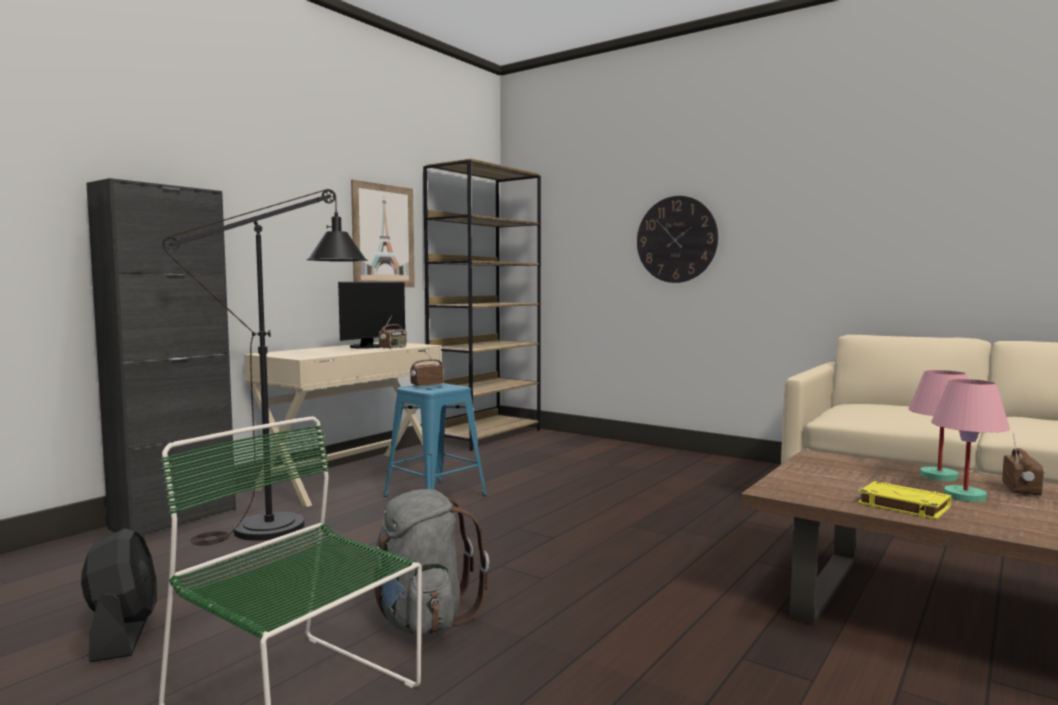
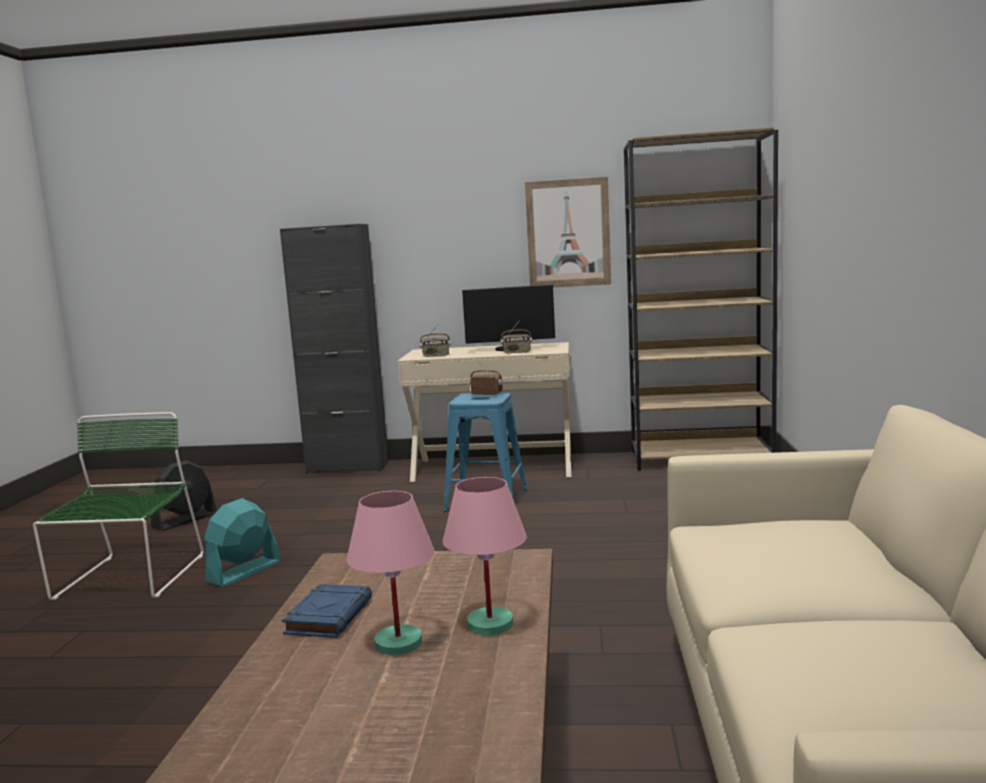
camera: 60 degrees right, 5 degrees up
black floor lamp [162,189,368,545] -> none
grey backpack [363,489,489,636] -> turquoise fan [205,498,281,587]
wall clock [637,196,718,283] -> none
yellow book [858,481,951,520] -> blue book [282,584,372,638]
radio [1002,433,1045,496] -> radio moved to [420,324,451,357]

